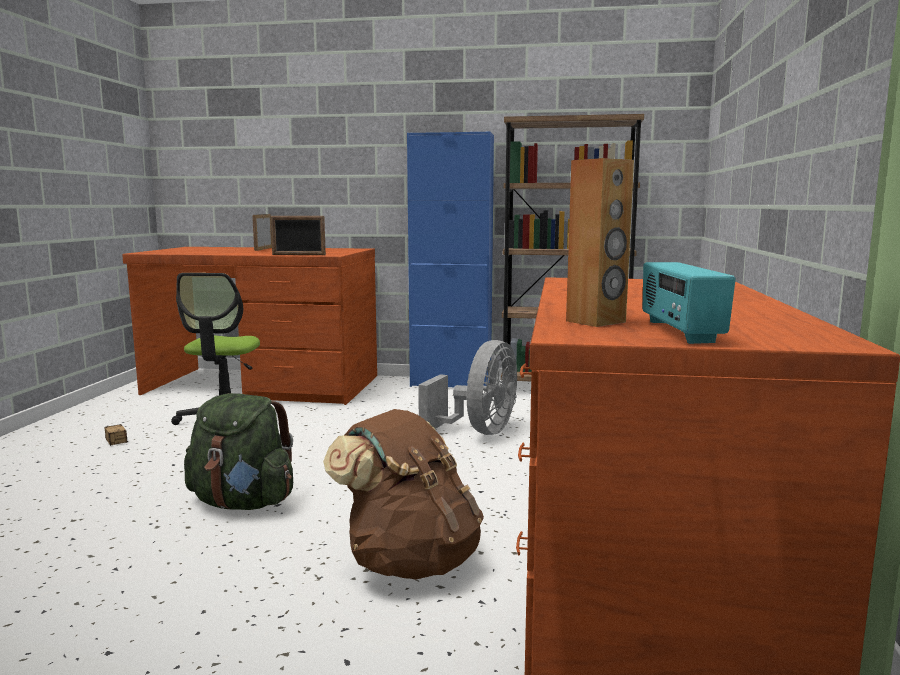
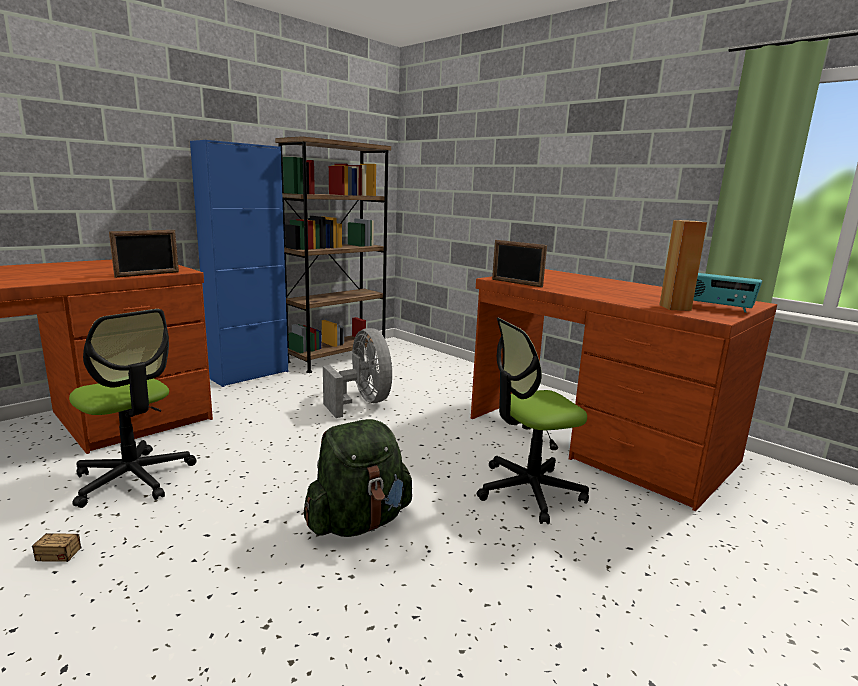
camera: 55 degrees left, 5 degrees up
picture frame [252,214,272,251] -> picture frame moved to [492,240,547,287]
brown backpack [323,409,484,580] -> office chair [477,318,589,524]

